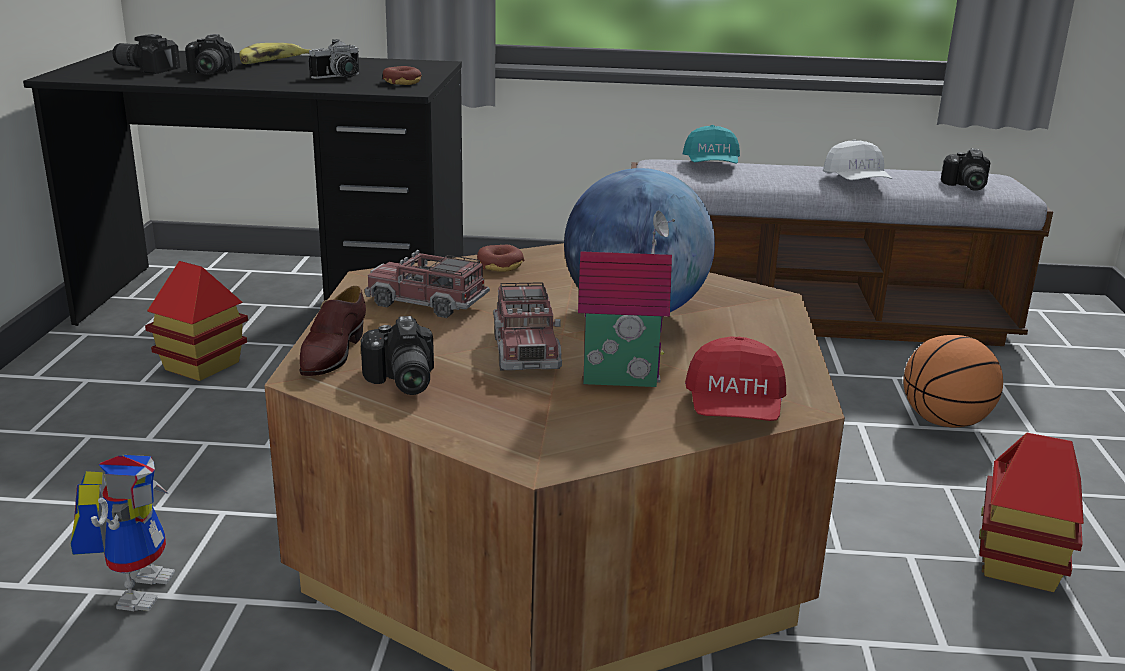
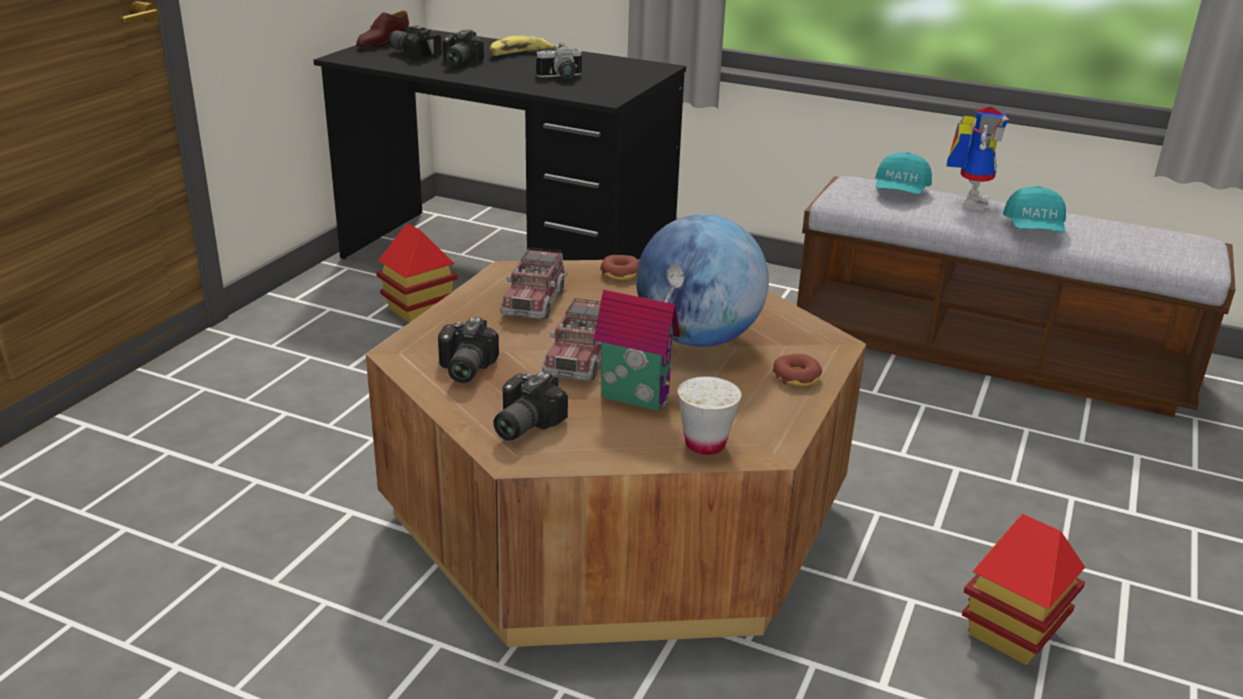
camera: 20 degrees right, 5 degrees up
toy robot [70,455,175,611] -> toy robot moved to [946,107,1009,211]
brown shoe [300,286,366,376] -> brown shoe moved to [356,11,409,48]
toy truck [365,250,490,318] -> toy truck turned 120 degrees counterclockwise [500,247,567,319]
donut [383,66,422,85] -> donut moved to [773,354,822,387]
red cap [685,336,786,421] -> white cup [677,377,741,455]
white cap [823,139,892,180] -> turquoise cap [1003,186,1066,232]
basketball [903,335,1003,427] -> none
camera [941,148,990,191] -> camera moved to [493,371,568,441]

